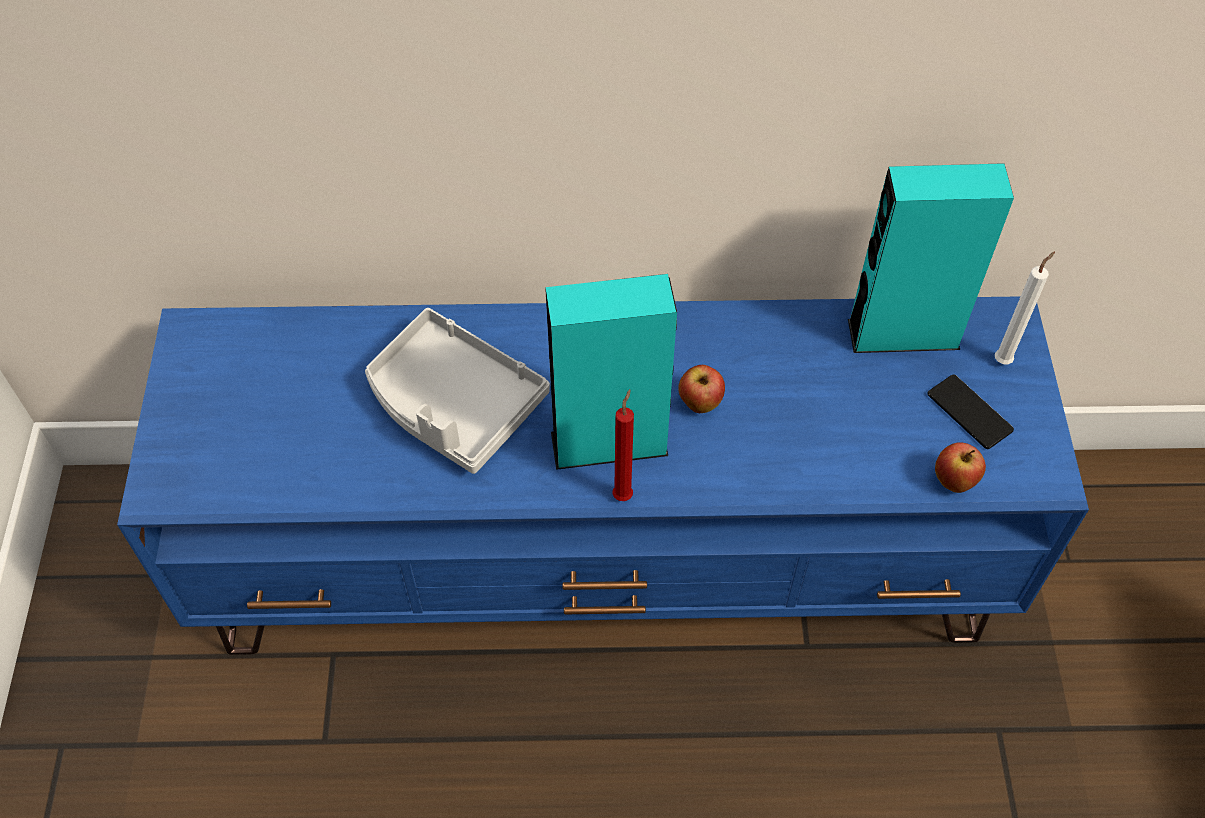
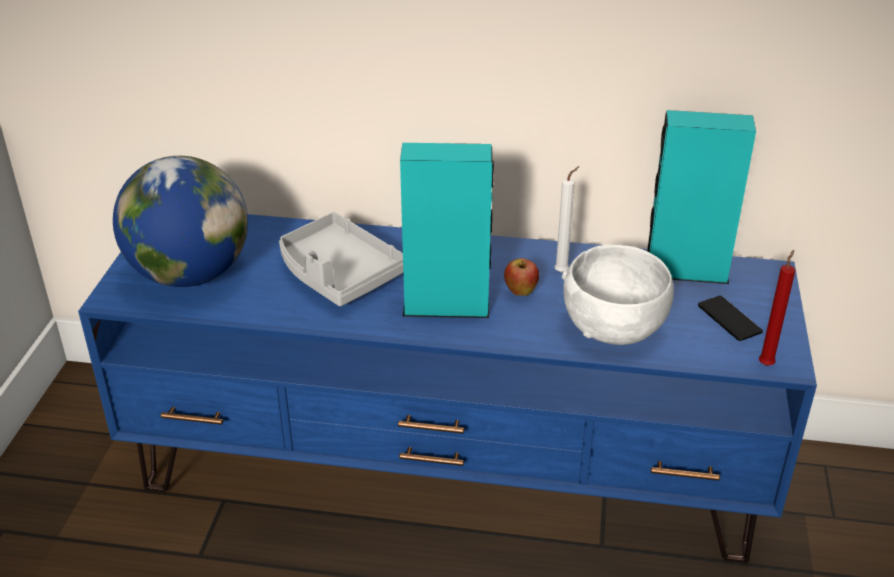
camera: 10 degrees right, 20 degrees down
red candle [612,389,634,501] -> red candle moved to [759,250,795,366]
apple [935,442,986,493] -> none
white candle [995,251,1055,365] -> white candle moved to [554,166,579,273]
none -> globe [113,156,248,287]
none -> white bowl [562,245,674,345]

